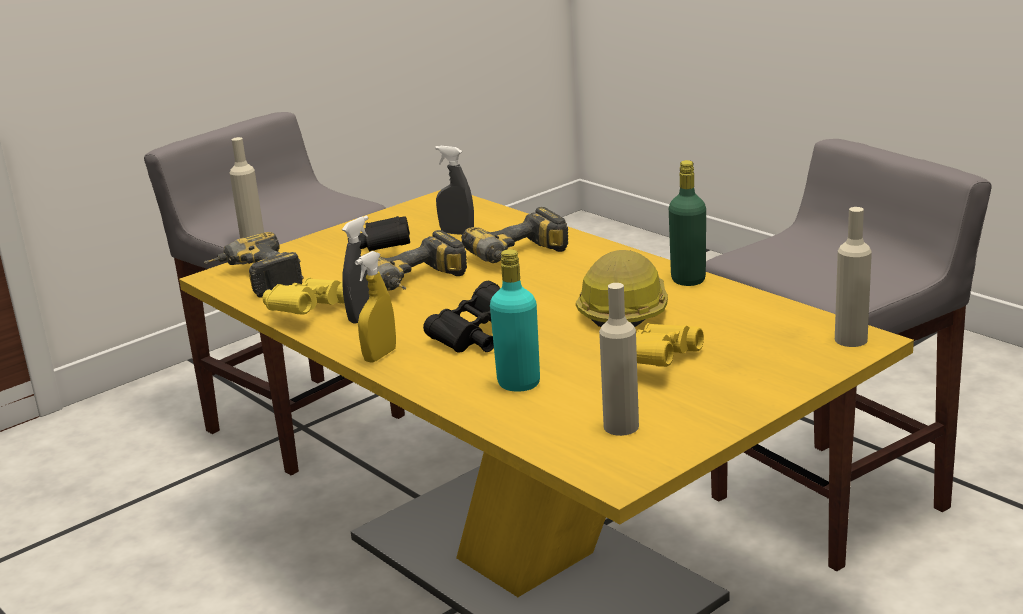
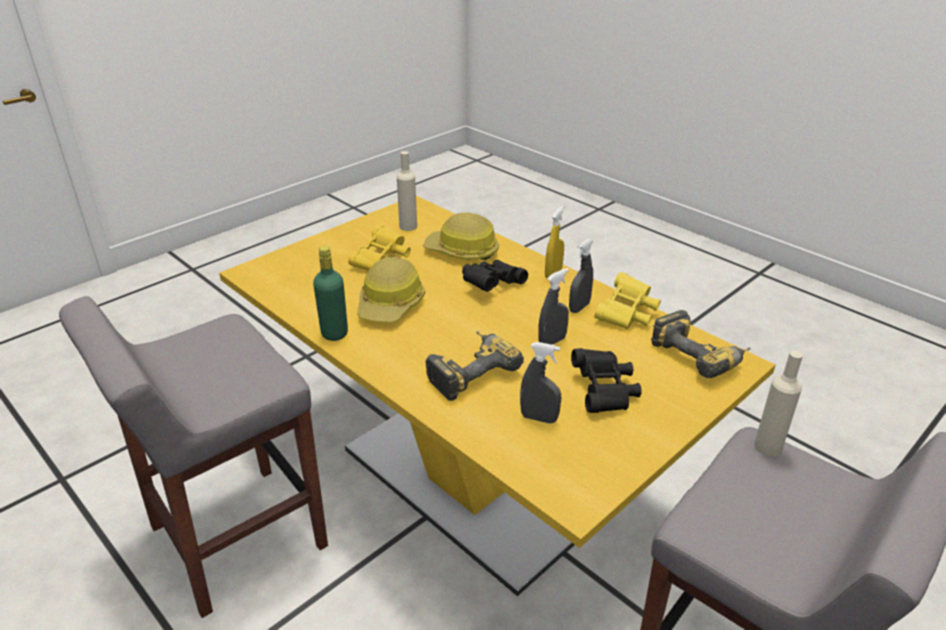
camera: 175 degrees right, 10 degrees up
power drill [361,230,467,291] -> grey spray bottle [538,268,569,345]
turquoise bottle [490,249,540,392] -> hard hat [423,213,499,260]
beige bottle [835,207,872,347] -> none

